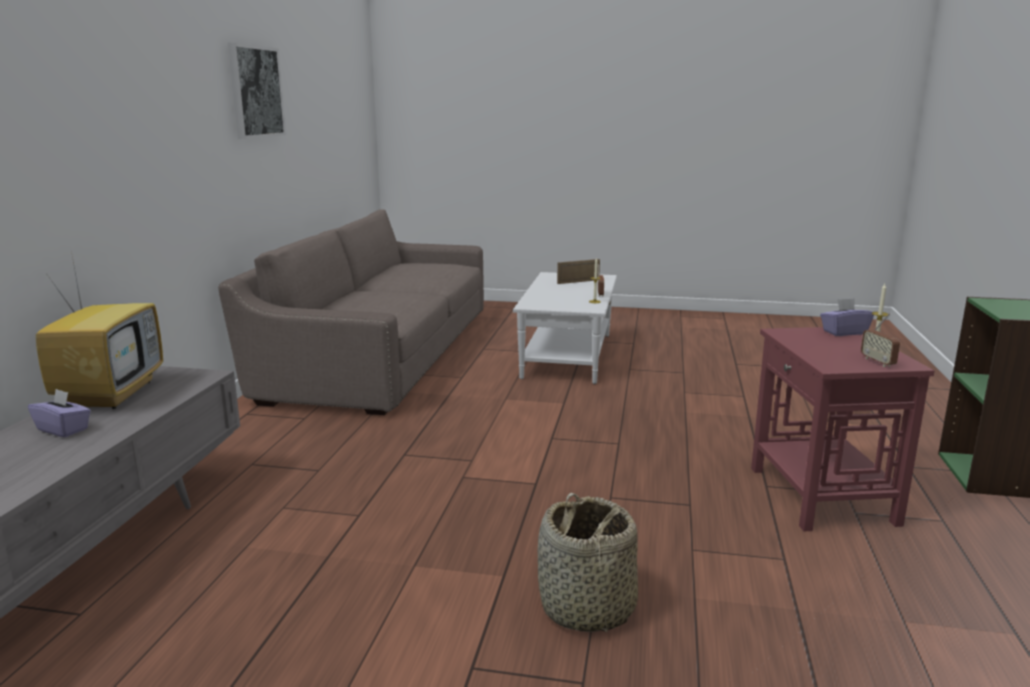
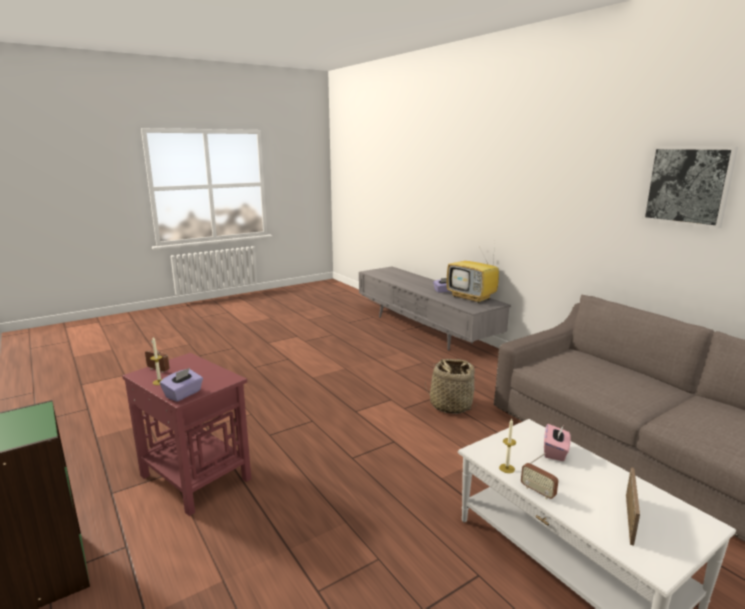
camera: 135 degrees right, 0 degrees up
basket [538,493,638,632] -> basket moved to [425,359,476,414]
none -> pink tissue box [544,424,571,461]

